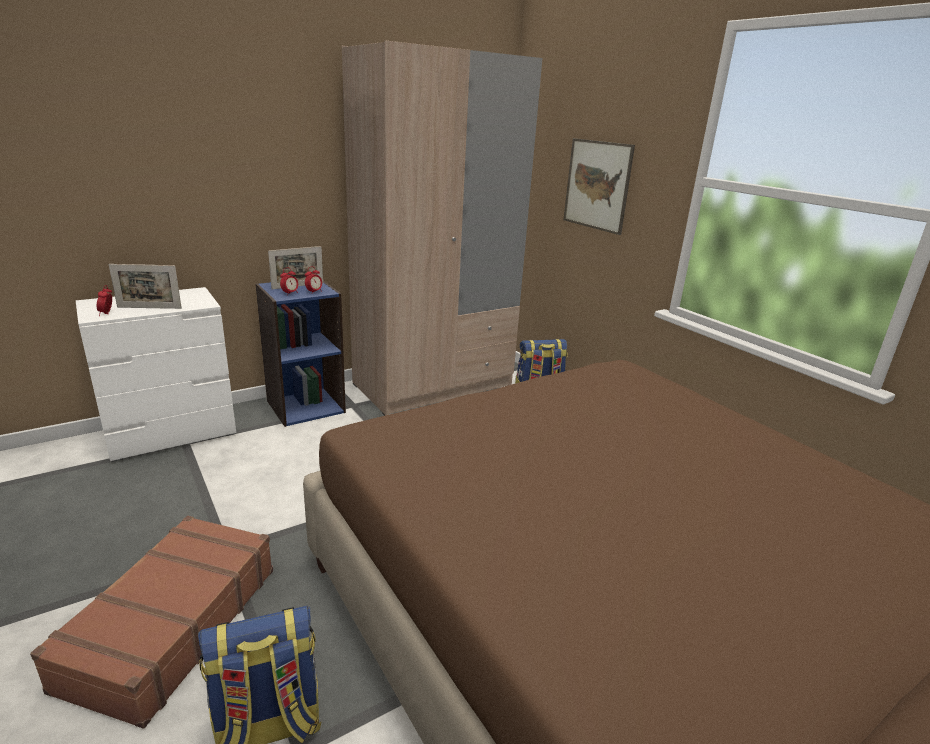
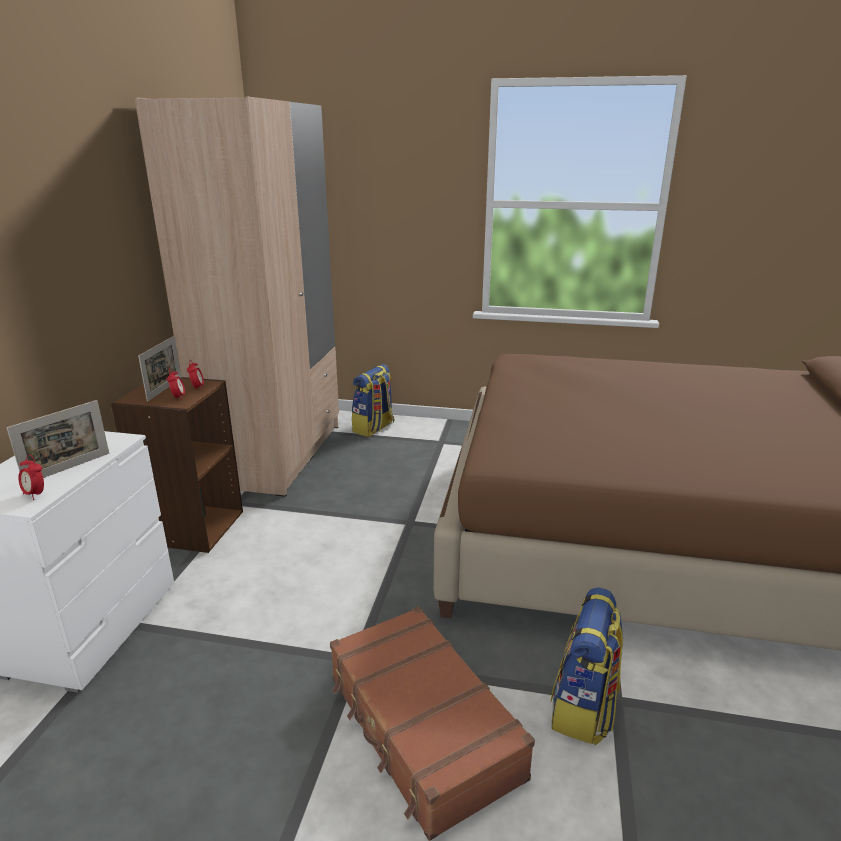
camera: 45 degrees left, 0 degrees up
blue bookcase [255,281,346,427] -> brown bookcase [111,377,243,553]
picture [563,138,635,235] -> none

